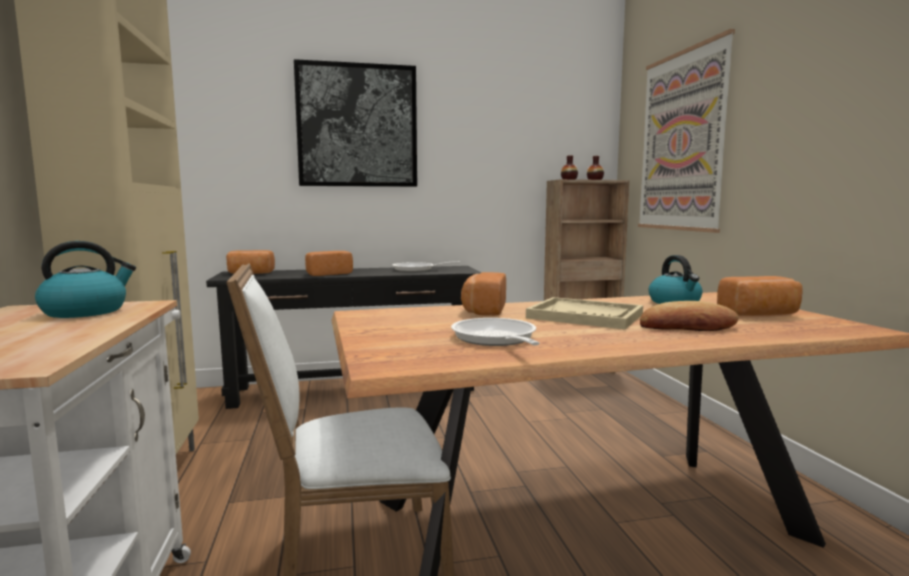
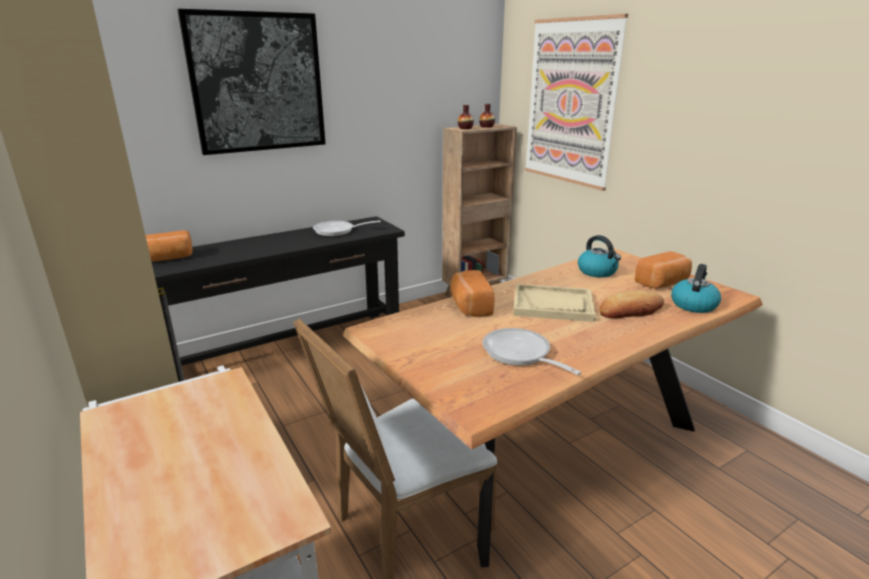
camera: 20 degrees left, 15 degrees up
kettle [35,241,136,318] -> kettle moved to [671,264,721,313]
bread [305,251,353,276] -> none

